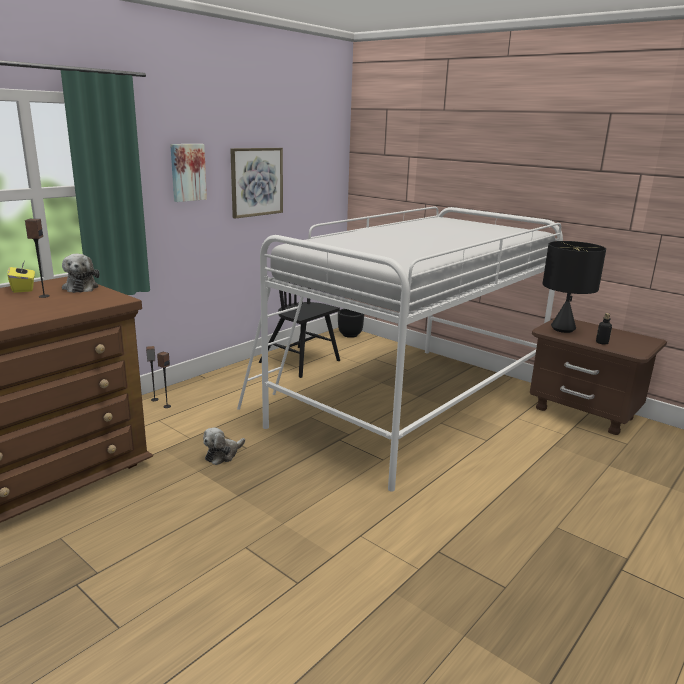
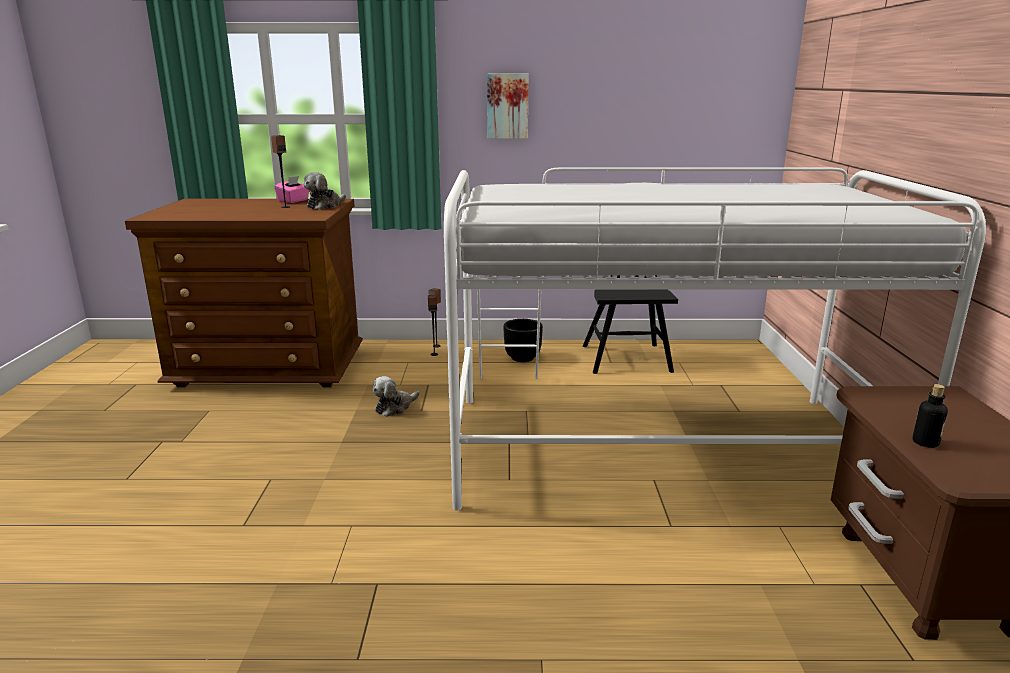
camera: 50 degrees right, 0 degrees up
yellow tissue box [7,262,35,293] -> pink tissue box [274,176,309,203]
plush toy [203,427,245,465] -> plush toy turned 45 degrees counterclockwise [373,376,420,417]
picture [230,148,283,219] -> none
black planter [338,309,364,338] -> black planter moved to [503,319,543,362]
black table lamp [543,241,606,333] -> none

